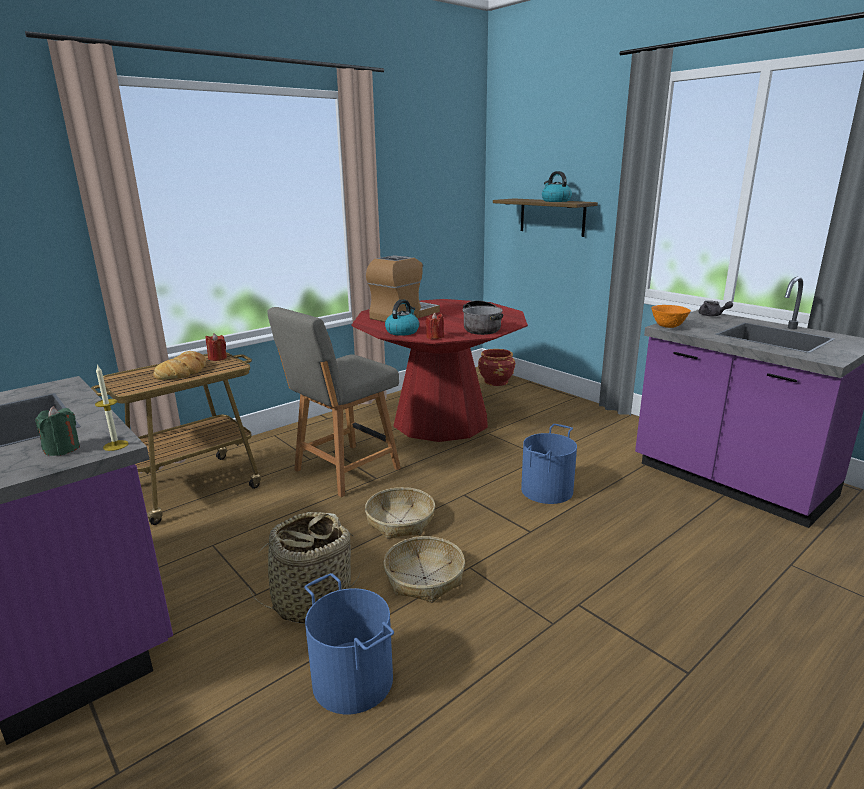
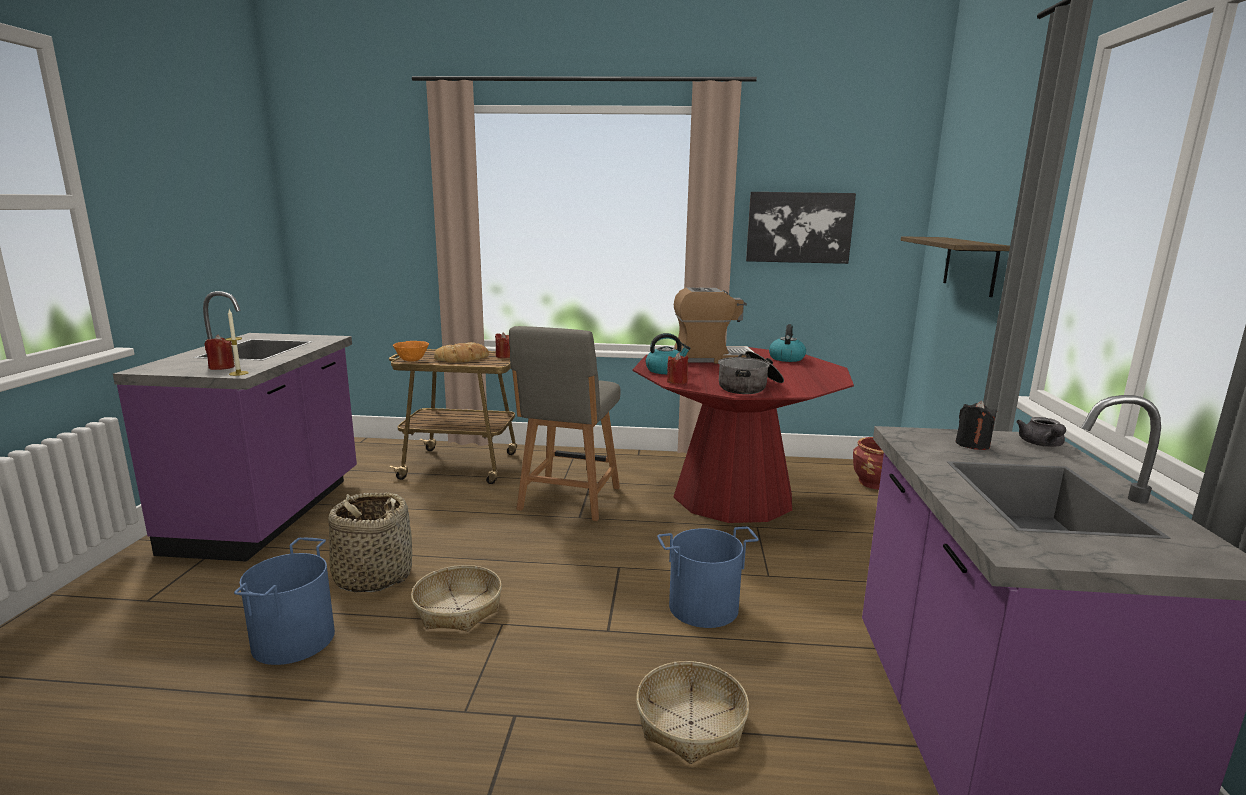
camera: 45 degrees right, 5 degrees down
green candle [35,406,80,456] -> red candle [204,335,235,370]
grey chair [267,307,401,497] -> grey chair turned 75 degrees counterclockwise [509,326,621,521]
basket [365,487,435,539] -> basket moved to [636,661,749,764]
kettle [542,171,572,202] -> kettle moved to [769,324,806,362]
orange bowl [651,305,691,328] -> orange bowl moved to [393,341,429,362]
none -> picture [746,192,856,264]
none -> black candle [955,401,997,450]

